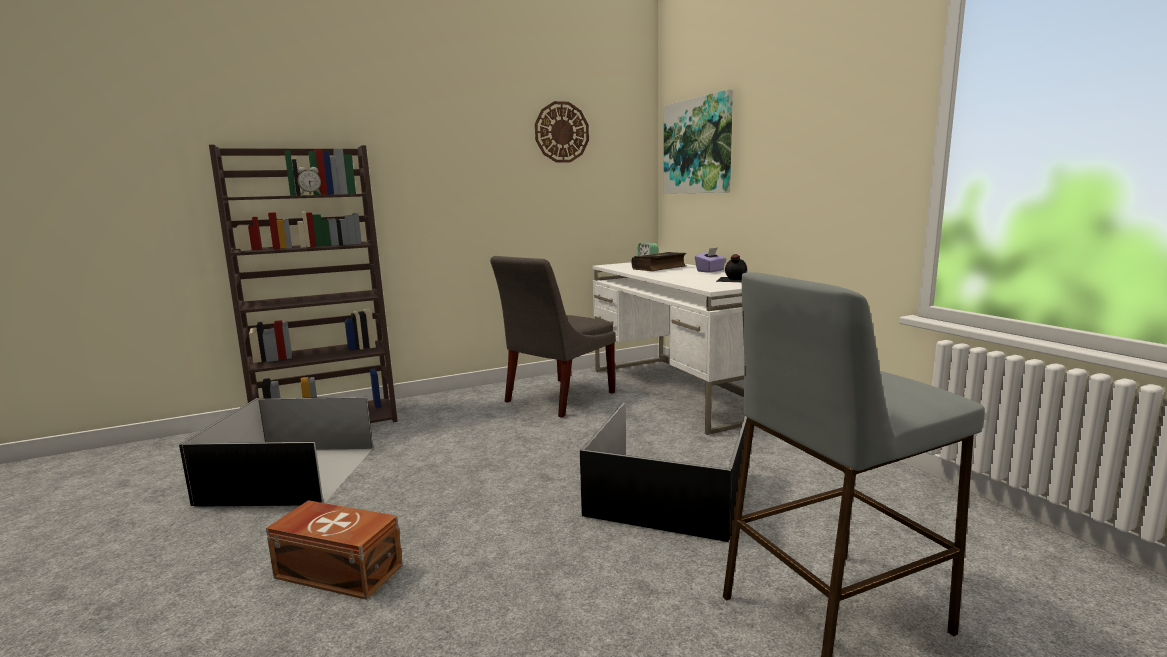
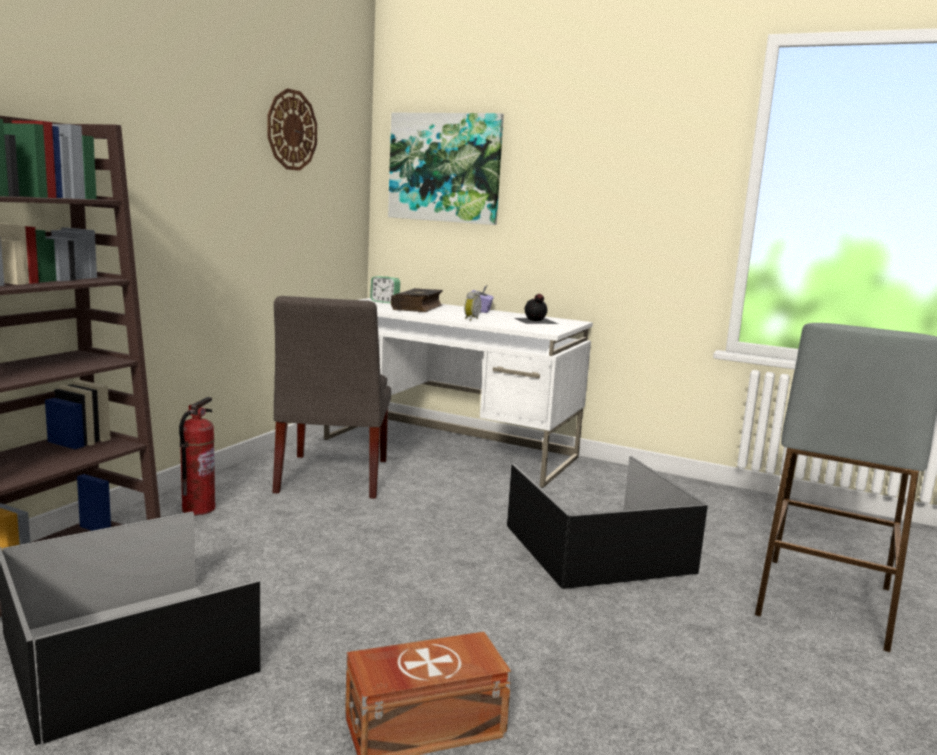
camera: 40 degrees left, 0 degrees up
alarm clock [297,167,321,195] -> alarm clock moved to [464,291,481,321]
none -> fire extinguisher [179,397,215,516]

